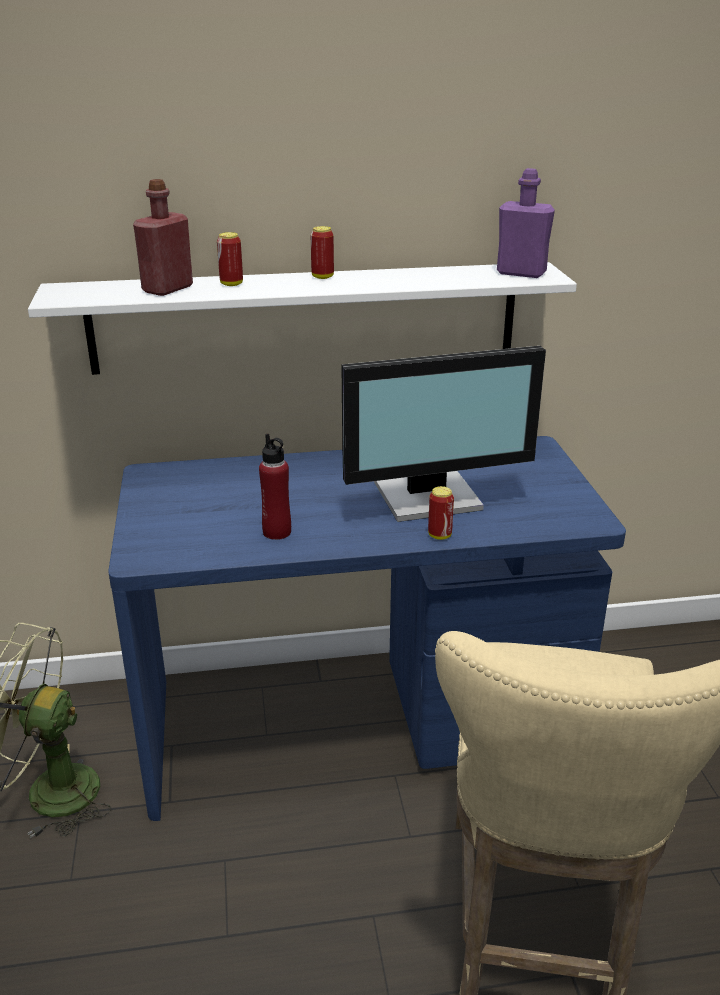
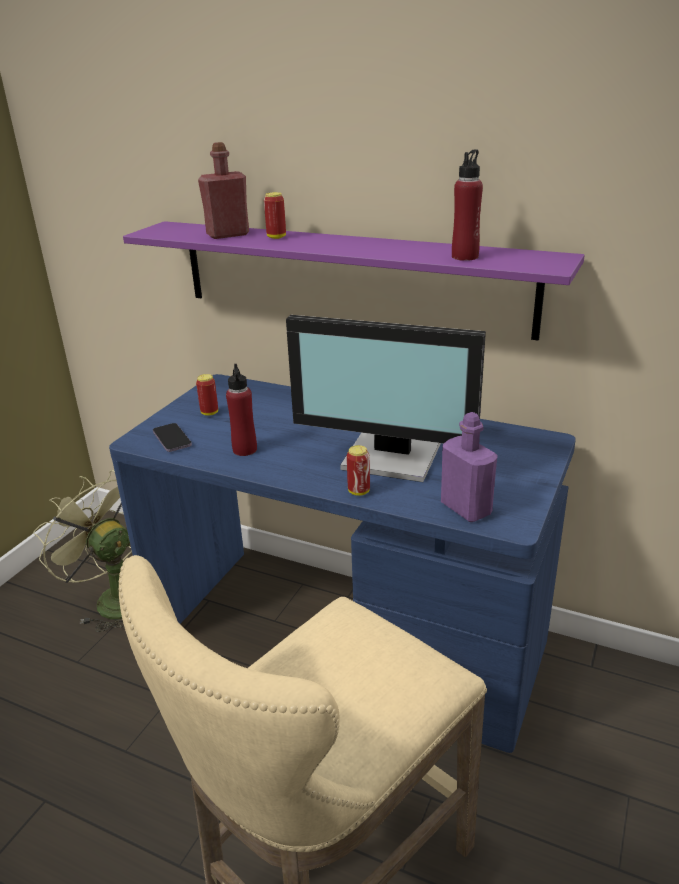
camera: 35 degrees right, 0 degrees up
white shelf [28,262,577,375] -> purple shelf [123,221,585,341]
can [310,226,334,279] -> can moved to [196,374,218,416]
purple bottle [497,168,555,278] -> purple bottle moved to [441,412,497,522]
none -> phone [153,423,192,452]
none -> red bottle [452,149,483,261]

